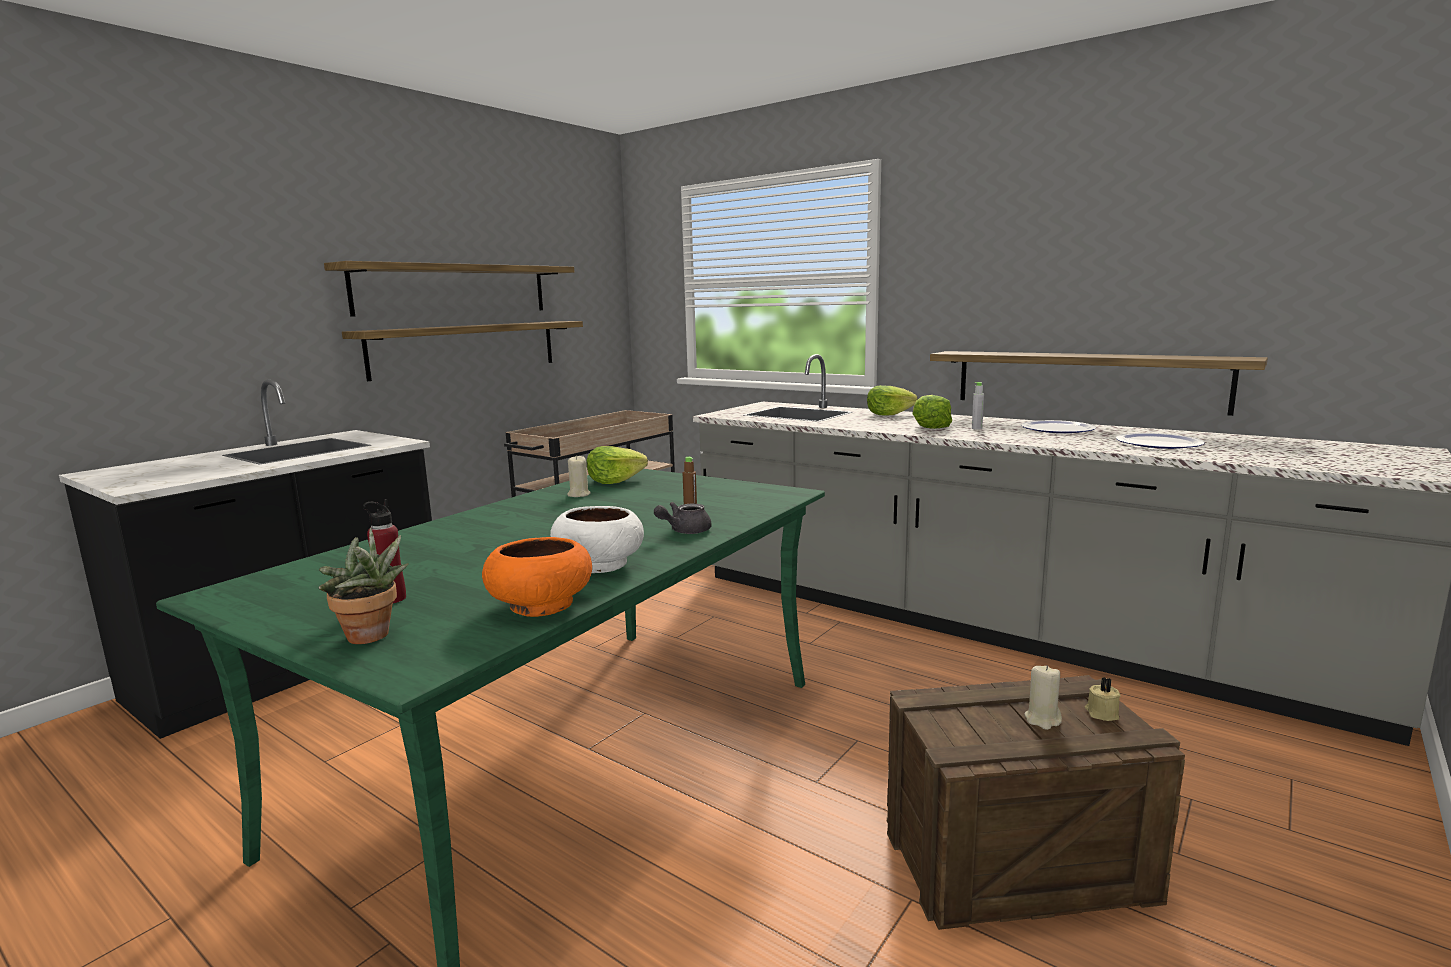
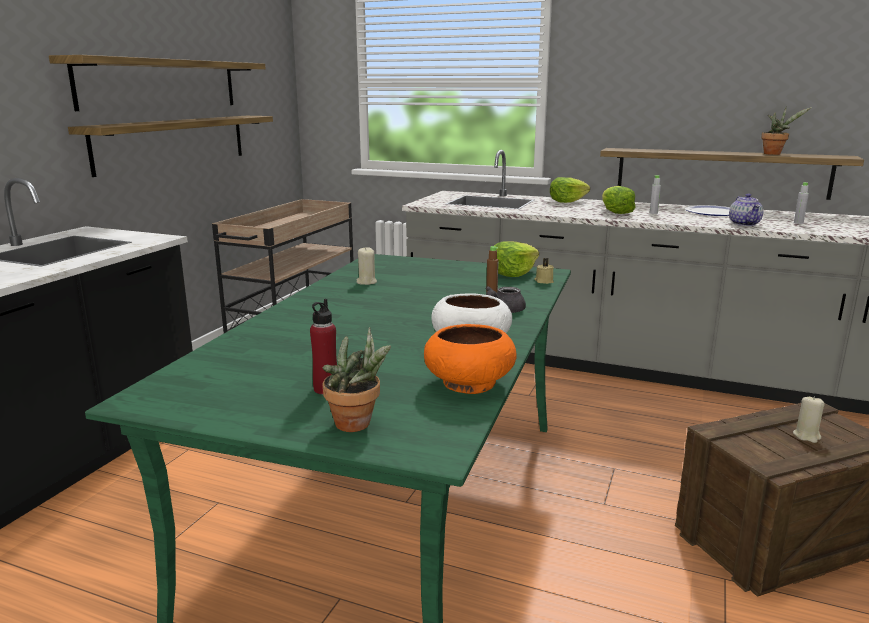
camera: 15 degrees left, 5 degrees up
lettuce [587,446,648,484] -> lettuce moved to [494,241,539,277]
beige candle [1085,677,1121,721] -> beige candle moved to [535,258,554,284]
plate [1116,433,1205,449] -> grey bottle [794,182,809,224]
none -> teapot [729,194,763,226]
none -> potted plant [761,106,812,155]

